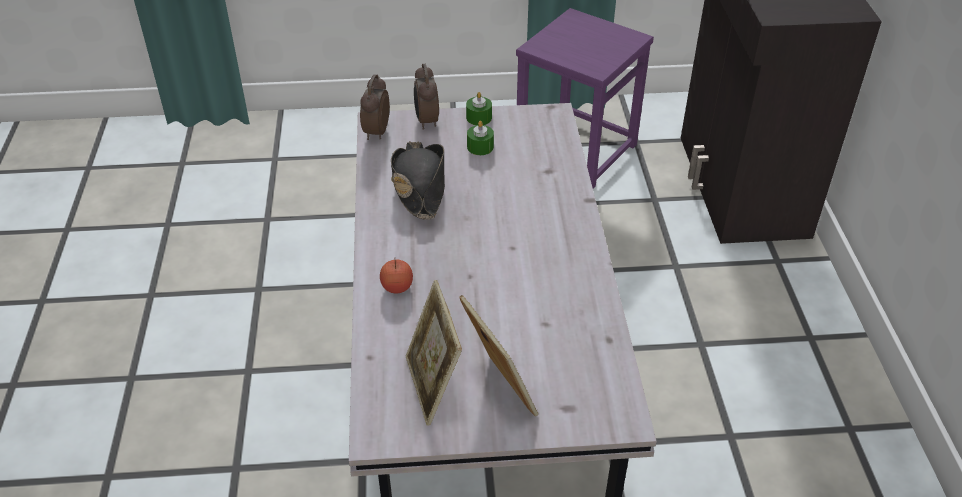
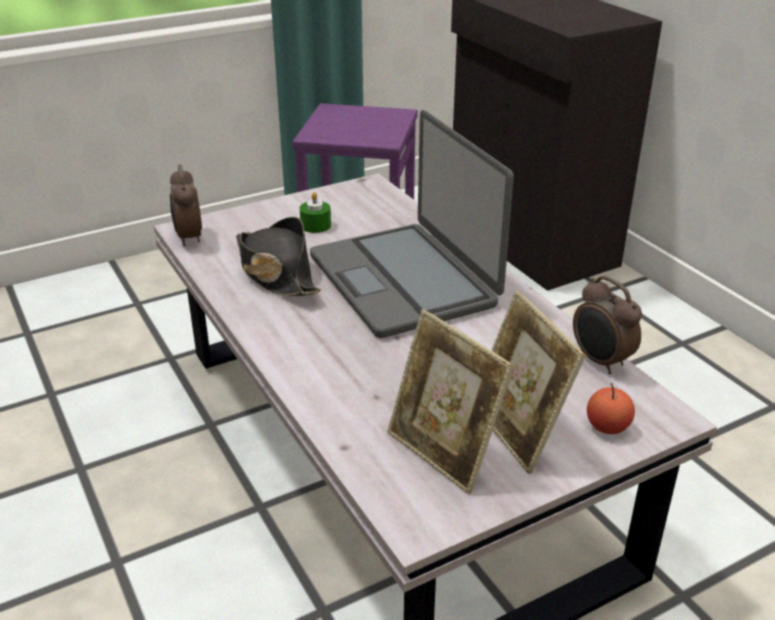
camera: 25 degrees left, 10 degrees down
apple [380,257,413,293] -> apple moved to [587,383,635,434]
alarm clock [414,64,439,130] -> alarm clock moved to [573,276,642,374]
picture frame [459,295,538,416] -> picture frame turned 150 degrees counterclockwise [491,290,586,474]
green candle [466,92,492,125] -> none
none -> laptop [310,110,514,338]

